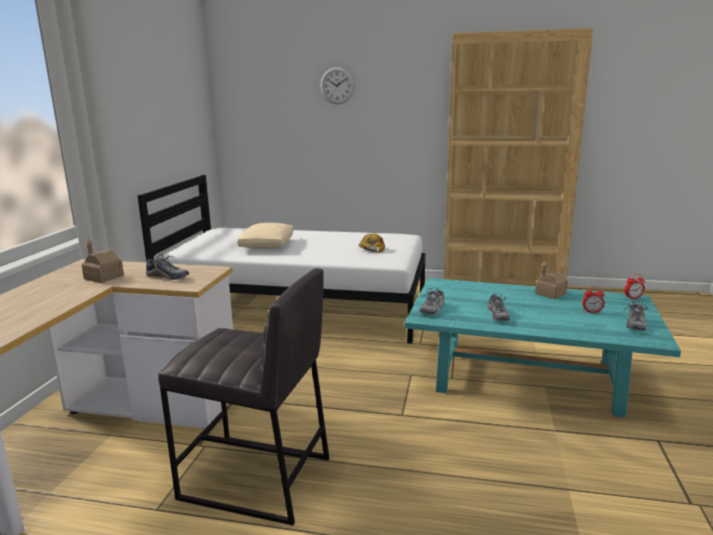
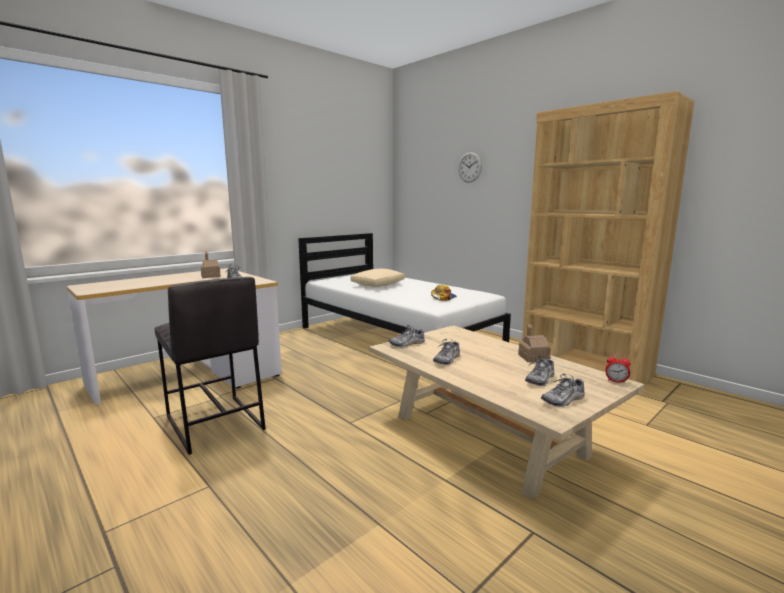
camera: 35 degrees right, 5 degrees down
turquoise coffee table [404,278,681,418] -> beige coffee table [369,325,644,500]
alarm clock [582,287,605,313] -> shoe [525,356,554,386]

